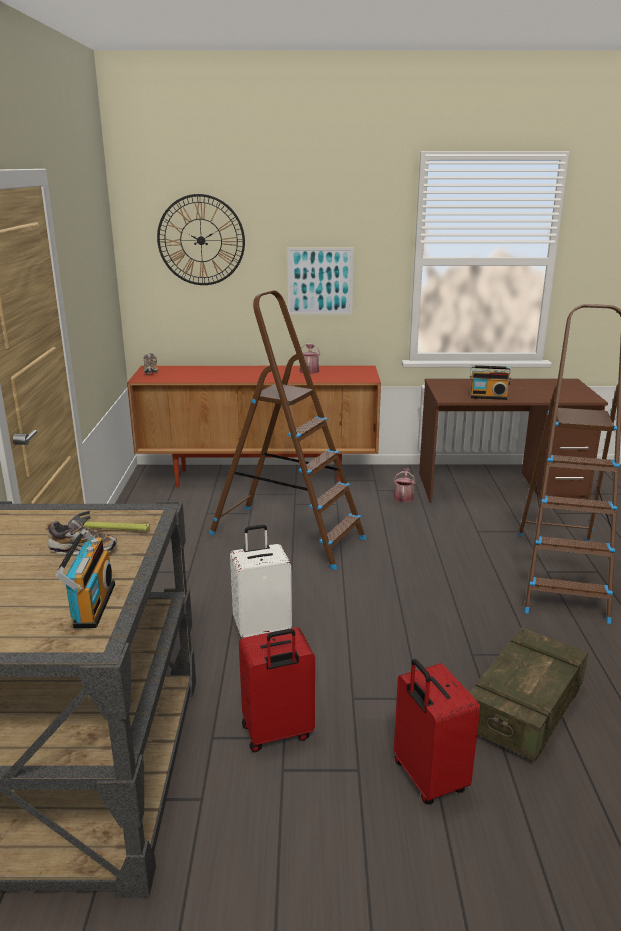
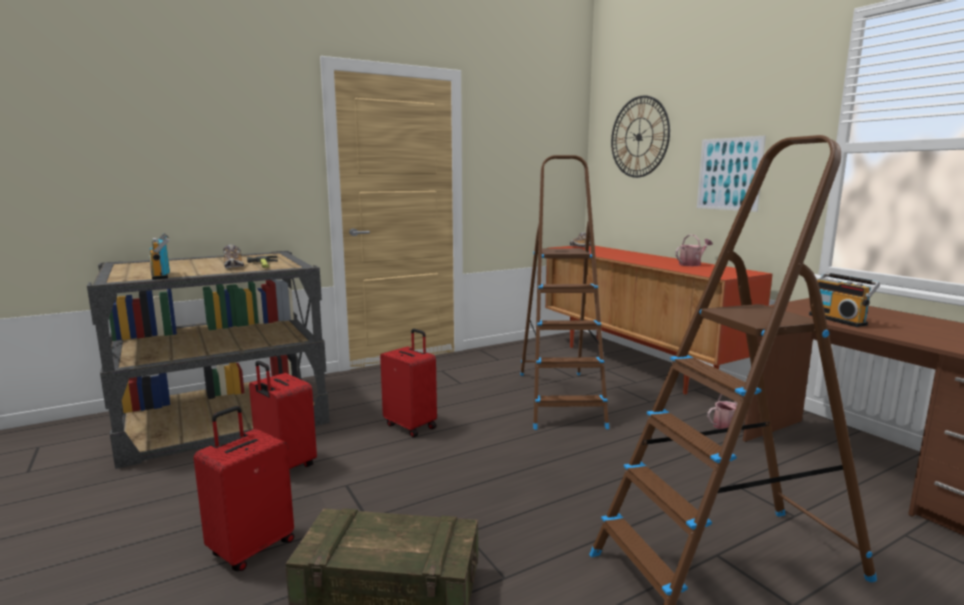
camera: 60 degrees right, 10 degrees down
radio [55,529,115,628] -> radio turned 90 degrees clockwise [149,233,170,280]
white suitcase [230,525,292,638] -> red suitcase [380,329,437,437]

